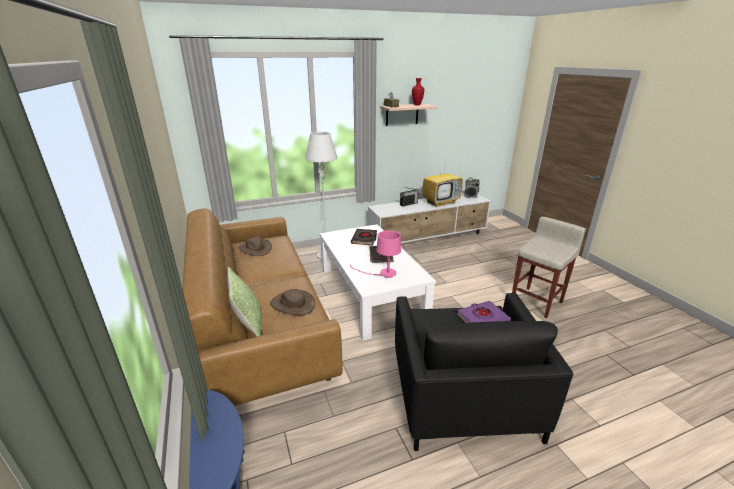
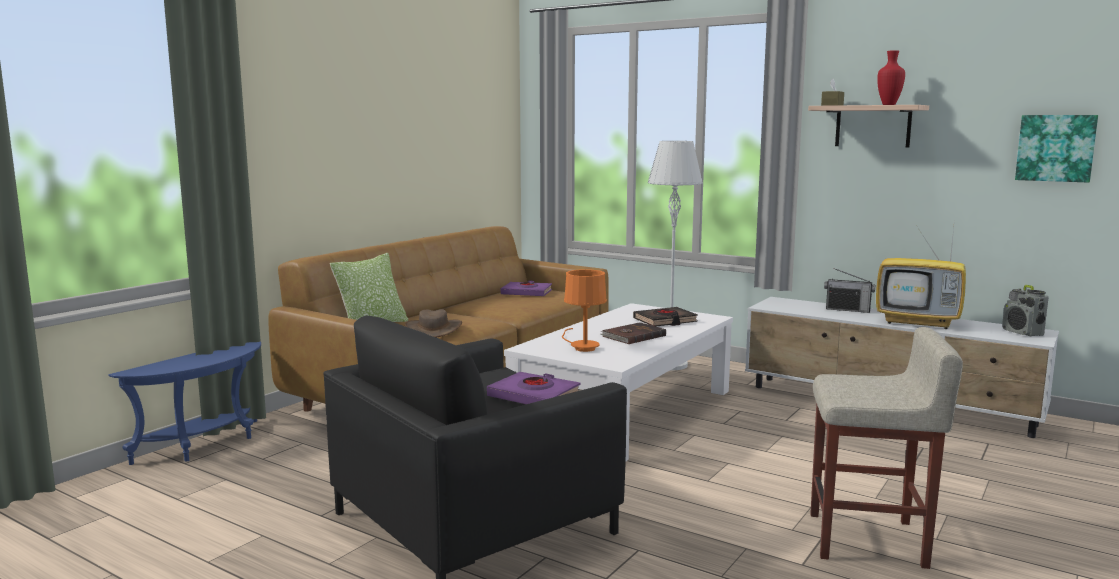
camera: 55 degrees right, 15 degrees down
brown hat [238,236,272,256] -> purple book [501,281,552,296]
pink table lamp [350,230,401,278] -> orange table lamp [562,269,607,352]
none -> picture [1015,115,1098,183]

